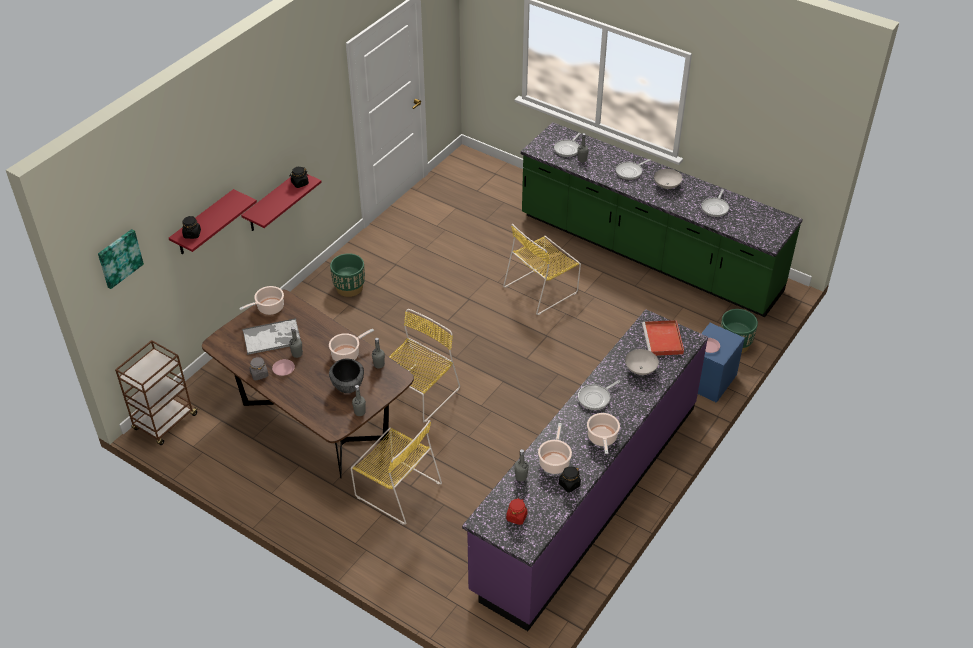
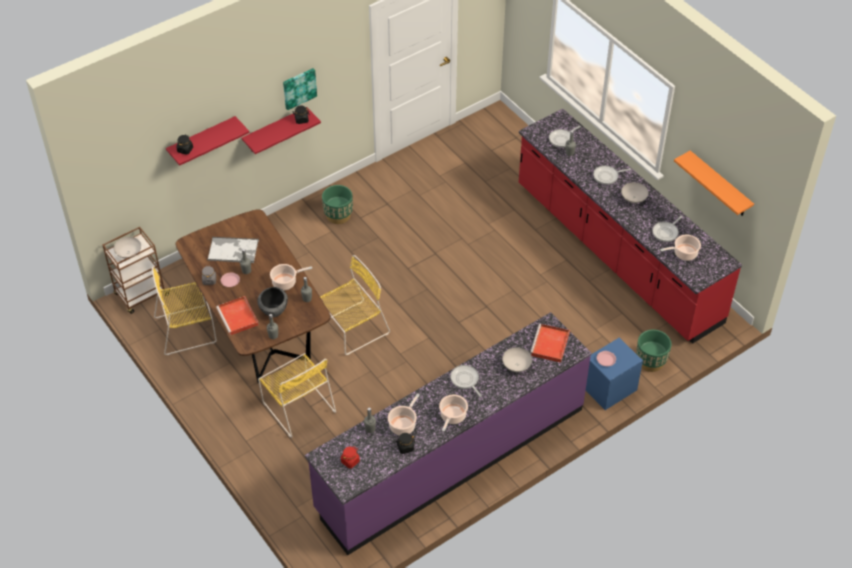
camera: 20 degrees right, 5 degrees up
picture [98,229,144,289] -> picture moved to [283,68,317,110]
cooking pot [239,286,284,315] -> cooking pot moved to [660,235,701,261]
yellow chair [503,224,581,315] -> yellow chair moved to [152,267,217,355]
green counter [521,122,803,317] -> red counter [519,108,742,344]
frying pan [578,380,620,410] -> frying pan turned 75 degrees clockwise [450,365,482,397]
none -> white bowl [114,237,141,259]
none -> red tray [216,296,259,335]
none -> orange shelf [674,150,754,216]

